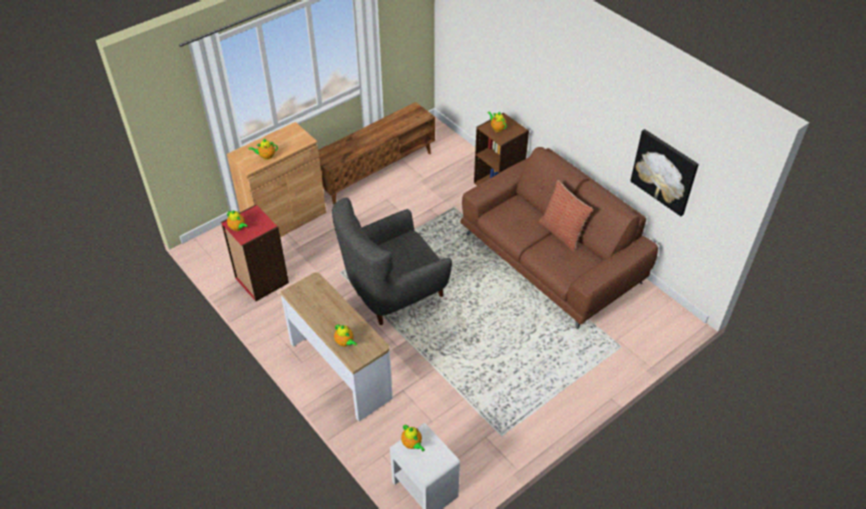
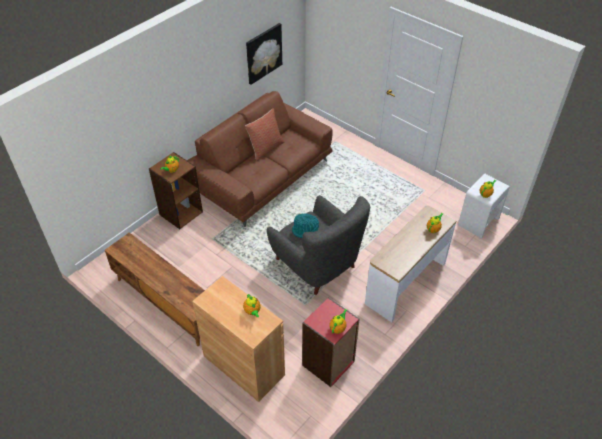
camera: 100 degrees left, 0 degrees up
none -> turquoise hat [292,213,319,238]

